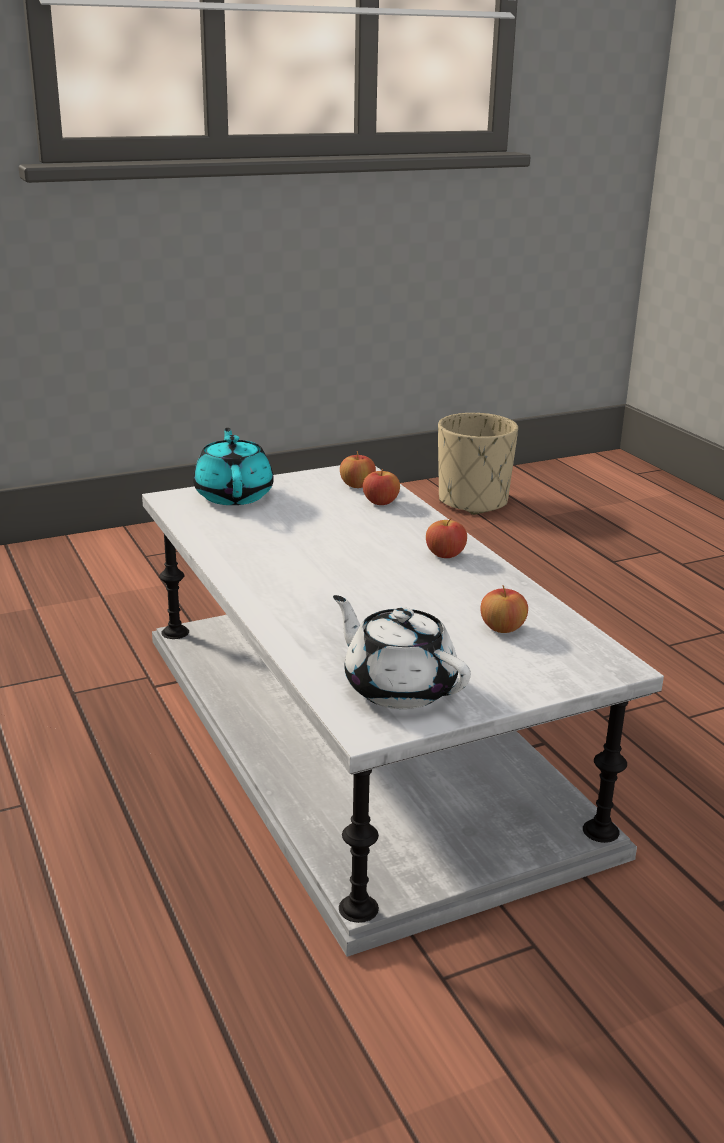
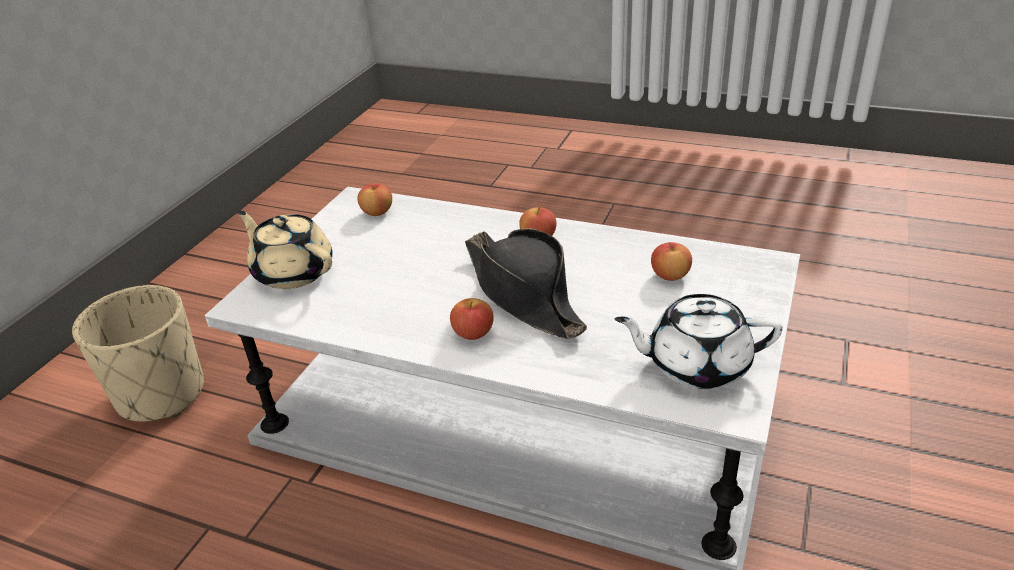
camera: 40 degrees left, 10 degrees up
turquoise teapot [193,428,274,505] -> beige teapot [237,211,333,289]
apple [363,469,400,505] -> apple moved to [450,298,494,340]
beige planter [438,413,518,515] -> beige planter moved to [72,285,204,421]
none -> black hat [465,228,587,339]

